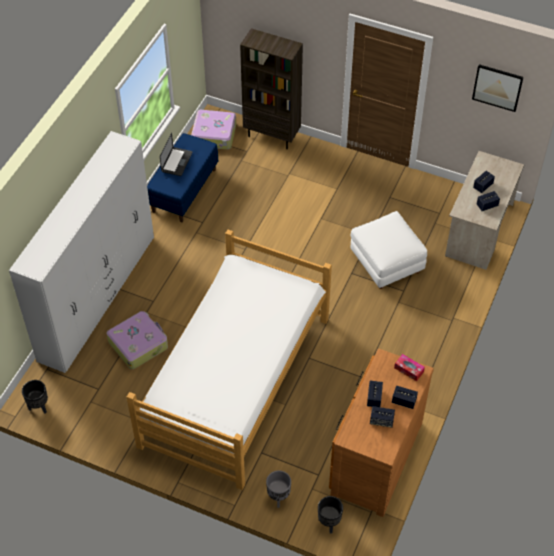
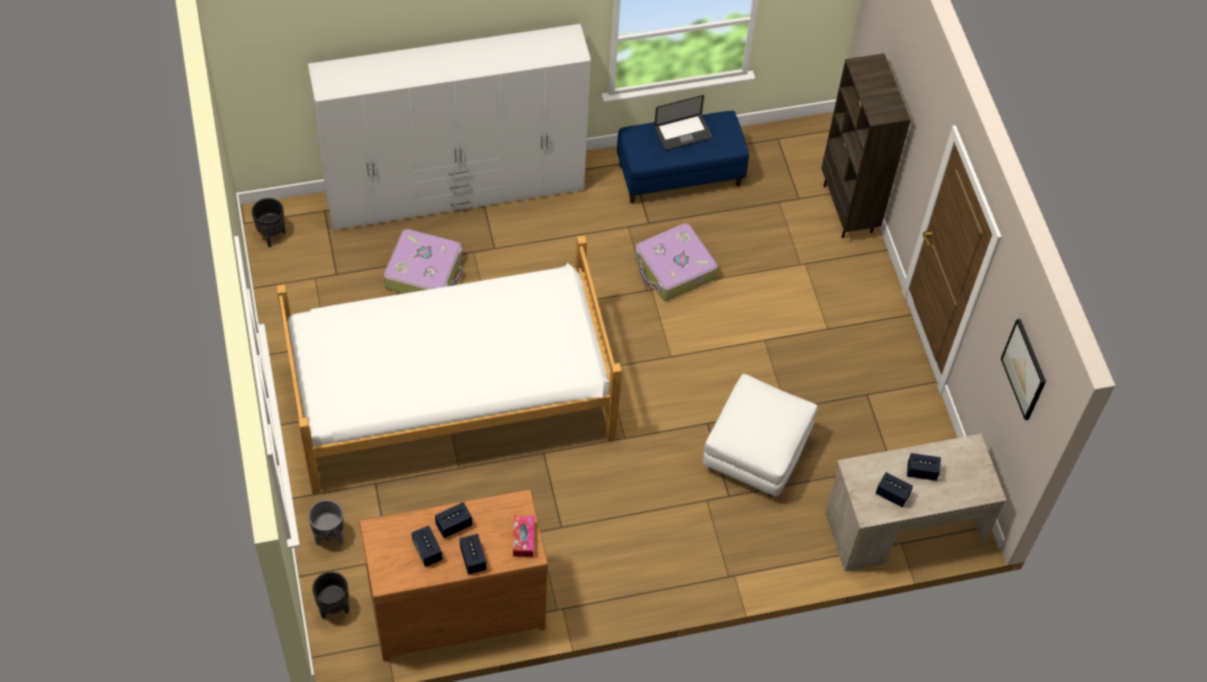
camera: 50 degrees right, 5 degrees up
suitcase [191,110,236,149] -> suitcase moved to [635,223,718,301]

